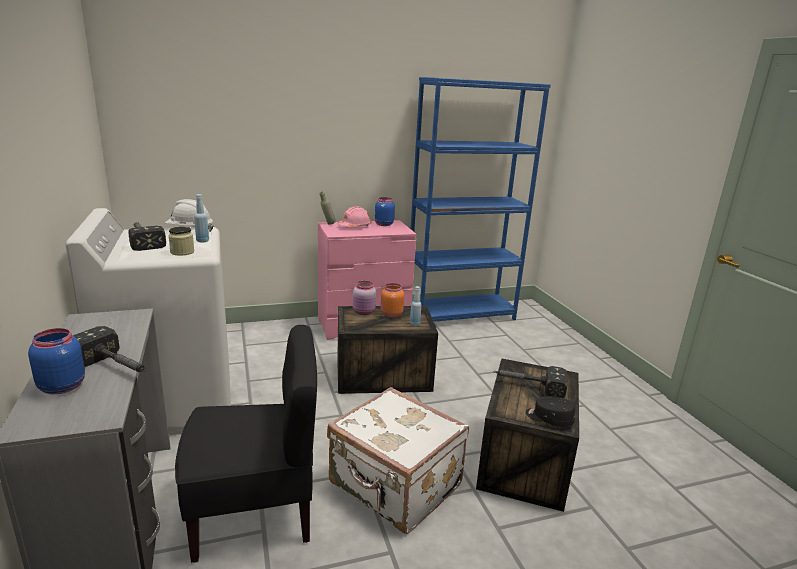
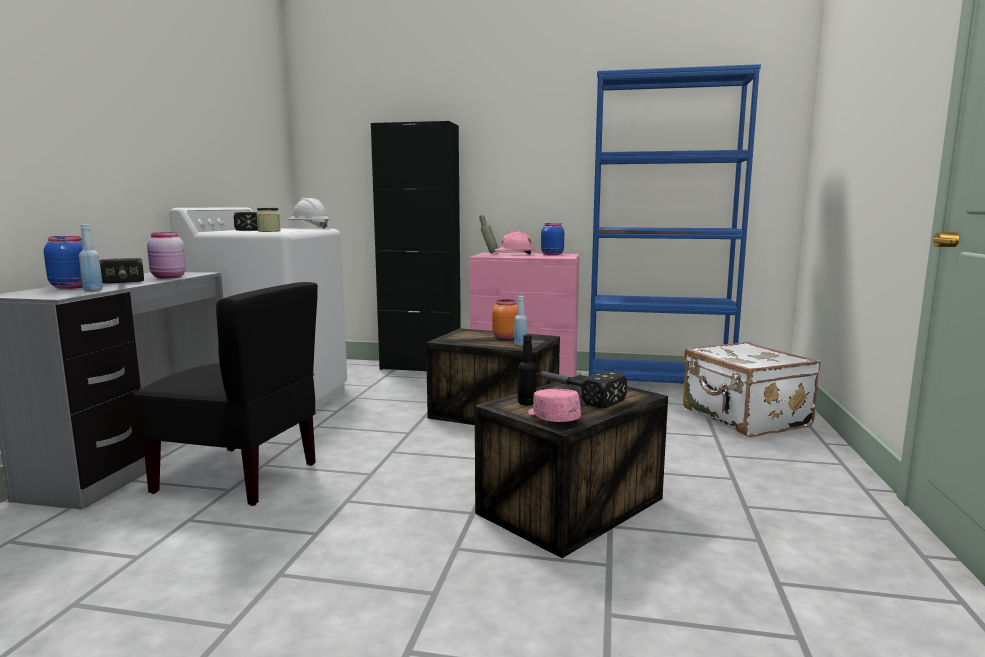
camera: 30 degrees right, 10 degrees down
blue bottle [194,194,209,242] -> blue bottle moved to [79,224,103,291]
white suitcase [327,387,469,534] -> white suitcase moved to [683,342,820,437]
pink jar [353,281,376,315] -> pink jar moved to [147,232,186,278]
black cap [526,396,575,427] -> pink cap [528,389,581,422]
none -> black cabinet [371,121,461,371]
none -> black bottle [518,334,536,405]

